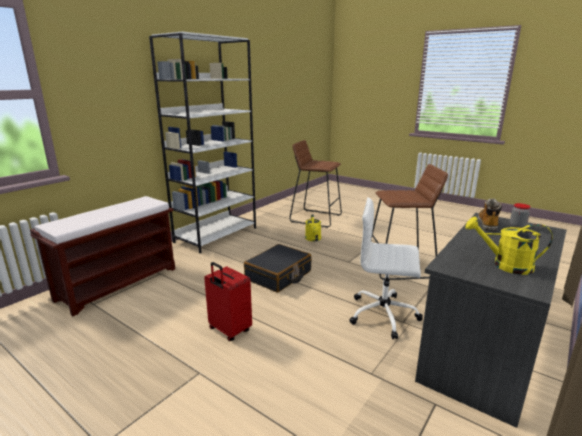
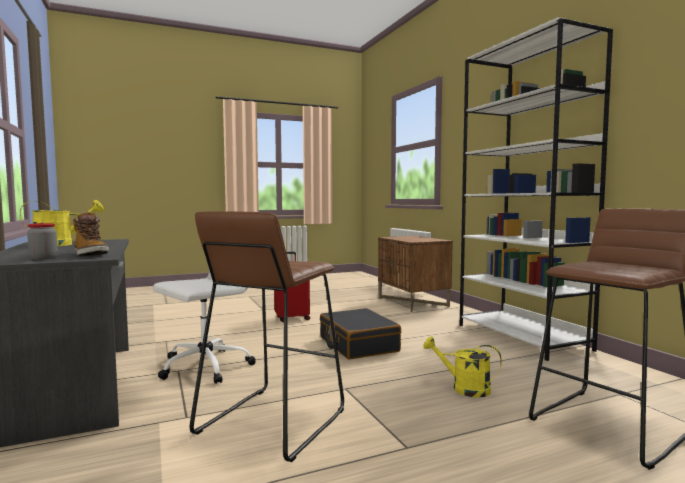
camera: 120 degrees right, 15 degrees down
brown bench [30,196,175,316] -> brown nightstand [378,236,453,312]

